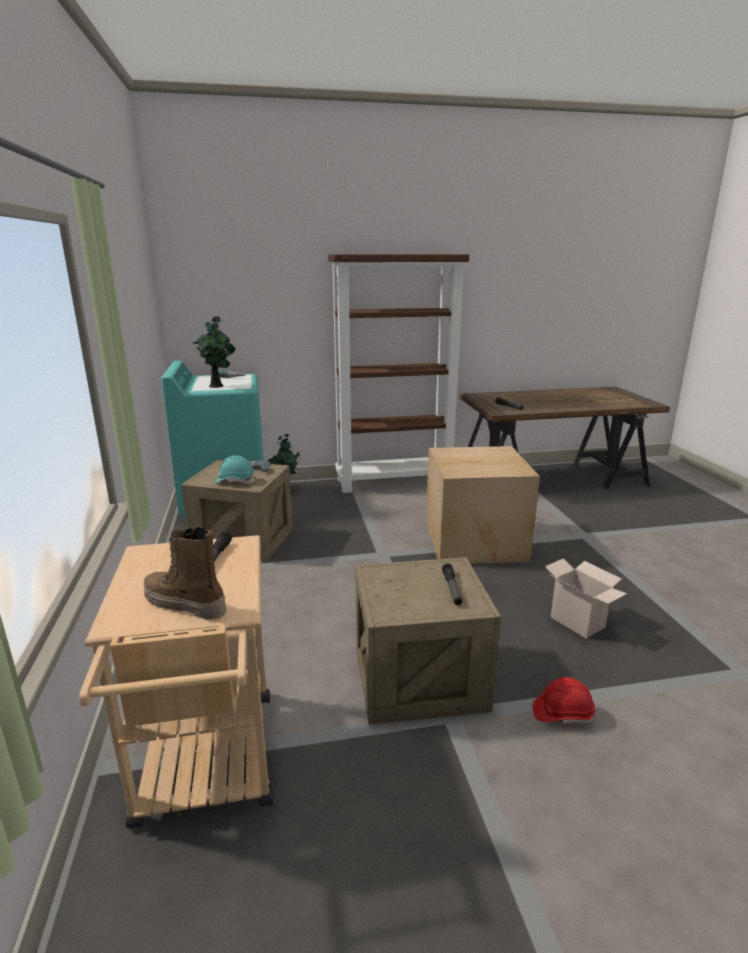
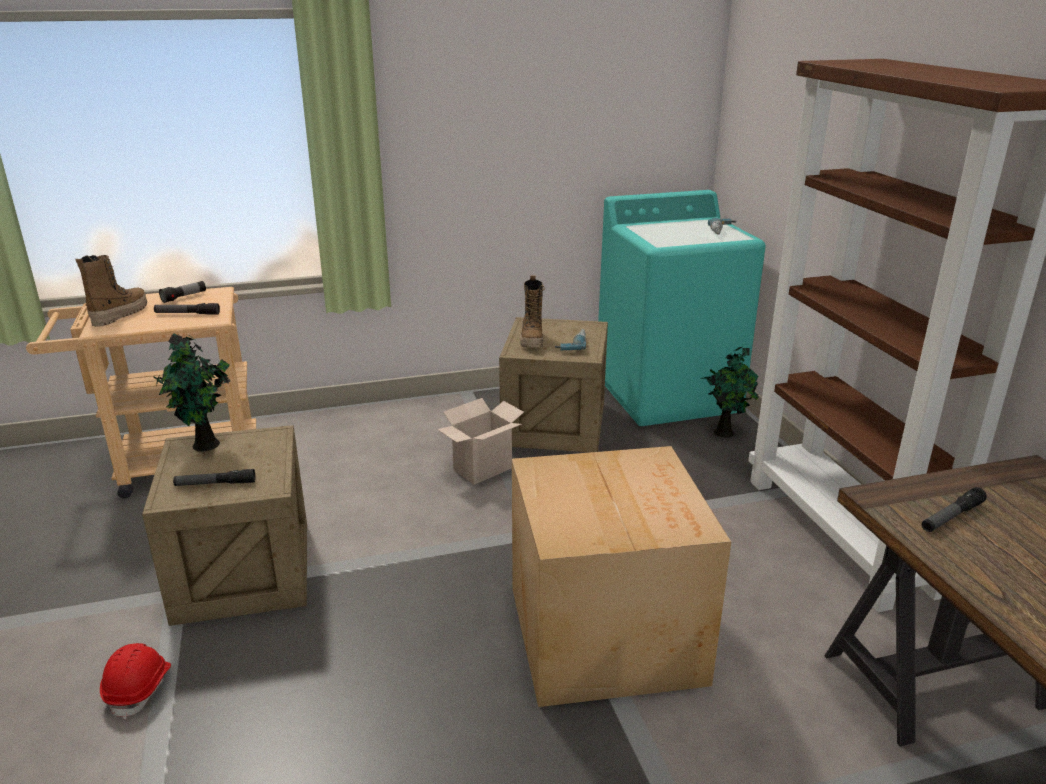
camera: 85 degrees right, 5 degrees up
potted plant [193,317,236,388] -> potted plant moved to [154,333,230,451]
turquoise hard hat [215,455,255,484] -> boot [520,275,545,347]
cardboard box [545,558,627,638] -> cardboard box moved to [437,398,524,485]
none -> flashlight [159,281,206,303]

